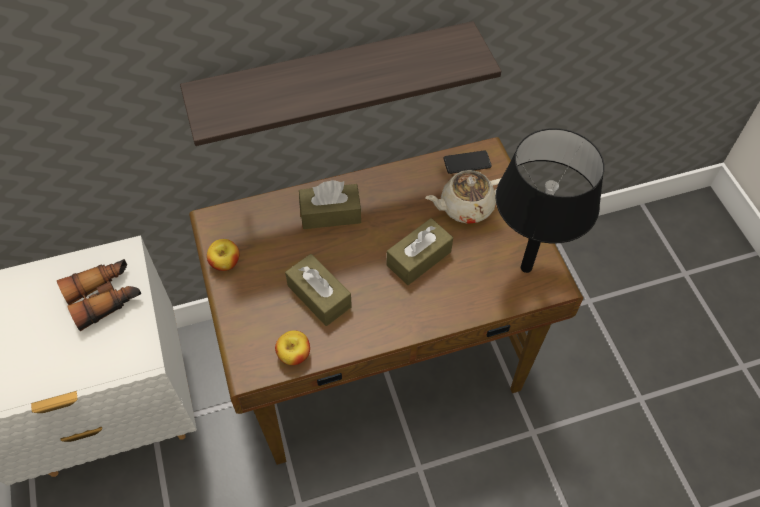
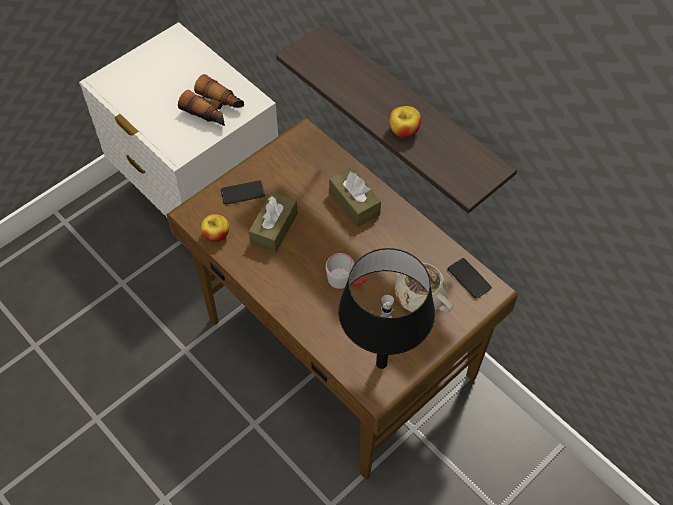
camera: 65 degrees right, 0 degrees up
apple [207,239,239,271] -> apple moved to [389,106,421,138]
brown tissue box [386,218,453,285] -> grey mug [326,253,366,289]
none -> phone [221,180,265,204]

